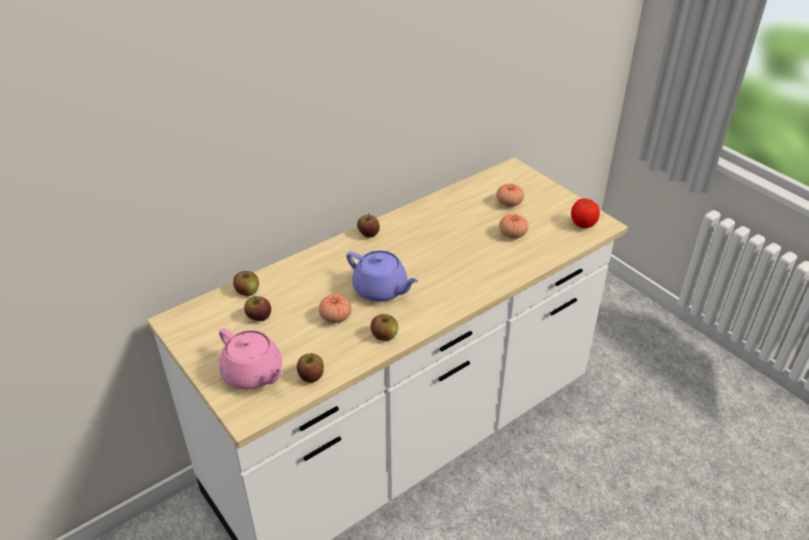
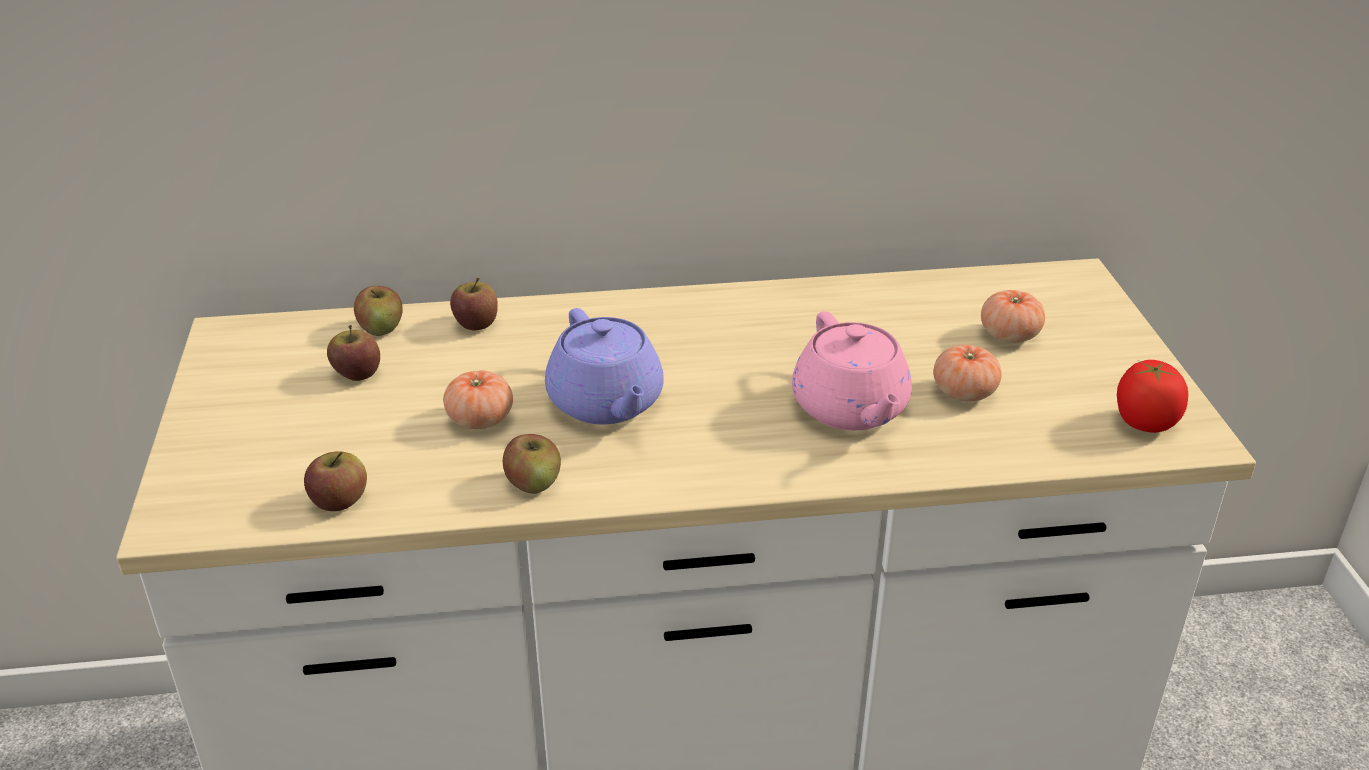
camera: 30 degrees right, 5 degrees down
pink teapot [219,328,283,390] -> pink teapot moved to [792,311,912,430]
apple [357,213,380,238] -> apple moved to [450,278,498,330]

